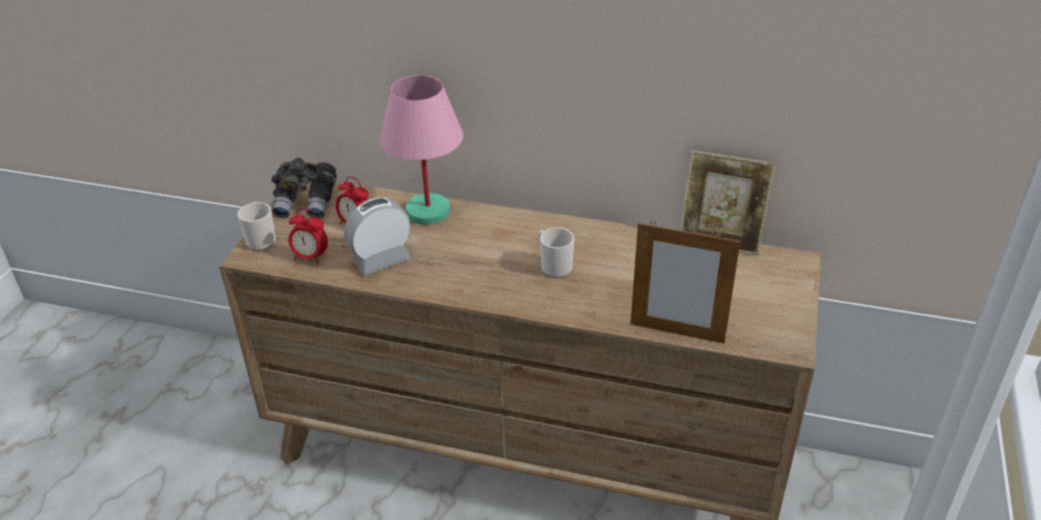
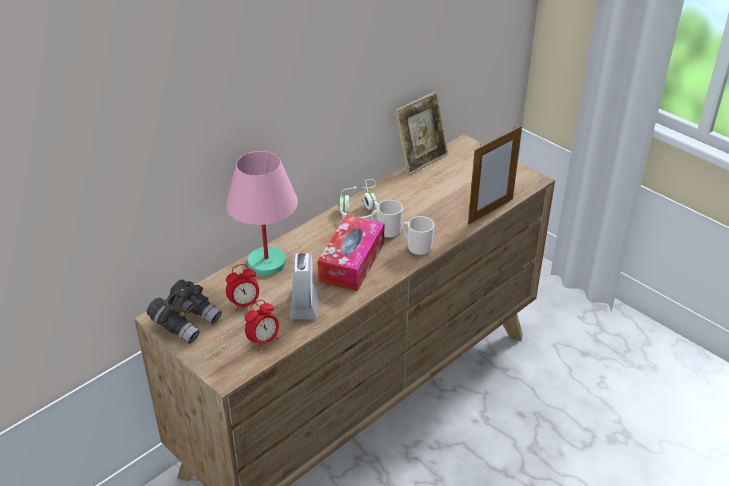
camera: 60 degrees left, 0 degrees up
mug [238,202,276,251] -> mug moved to [402,216,434,255]
none -> tissue box [318,215,384,291]
none -> white headphones [338,179,378,220]

